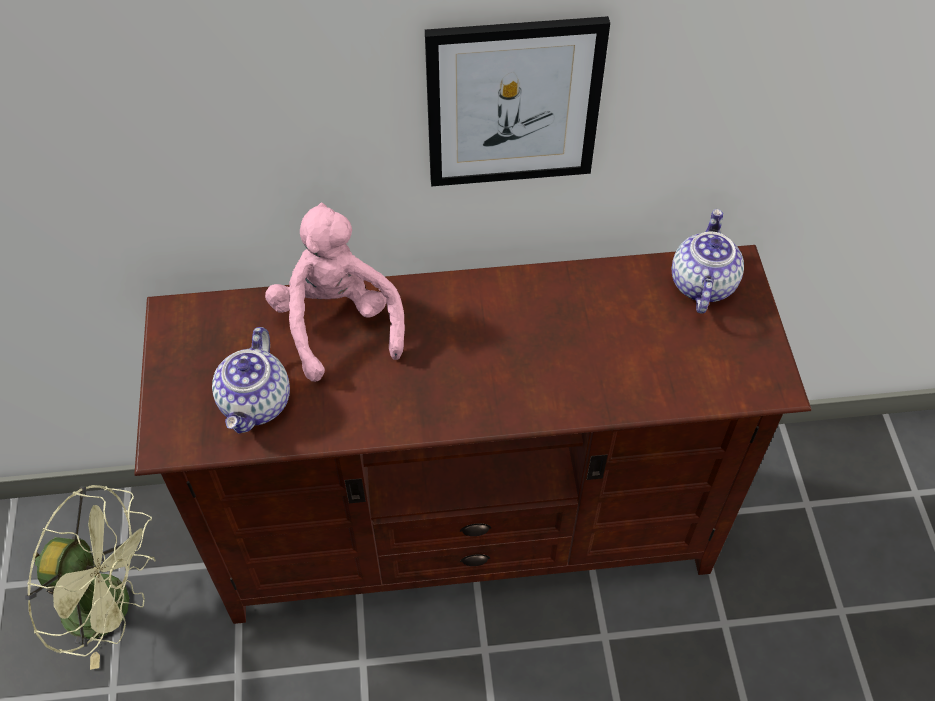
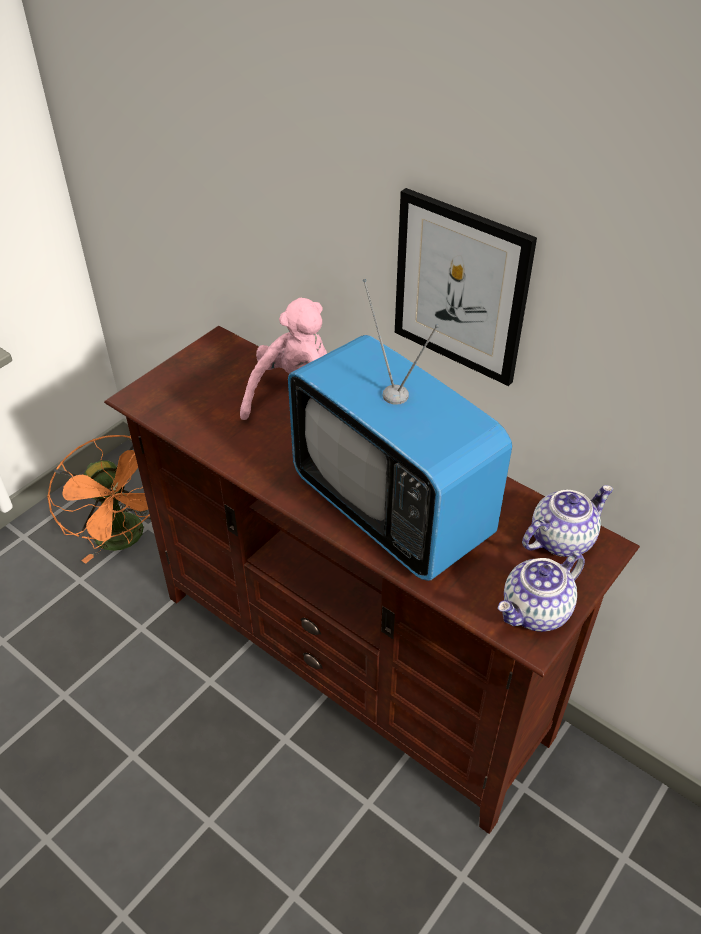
camera: 45 degrees right, 10 degrees down
green fan [25,485,156,670] -> orange fan [47,435,151,564]
teapot [212,327,290,434] -> teapot moved to [498,552,585,632]
none -> television [288,279,512,581]

